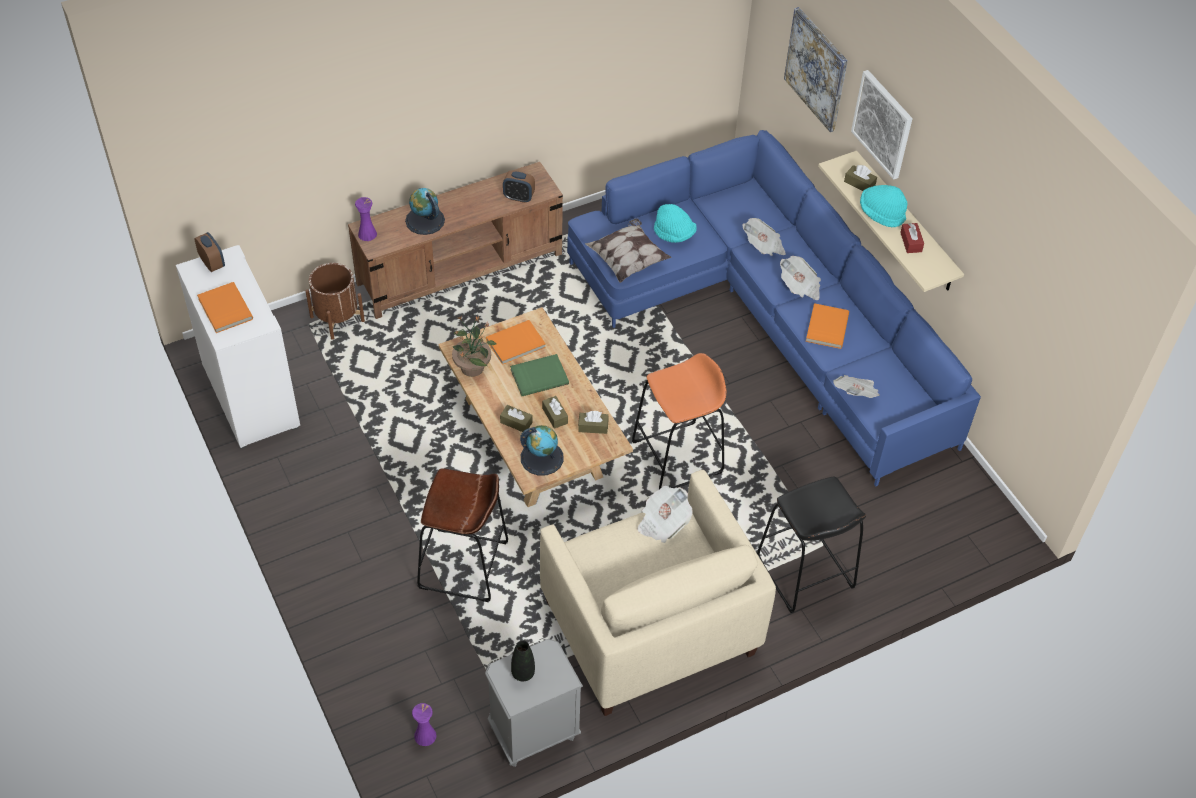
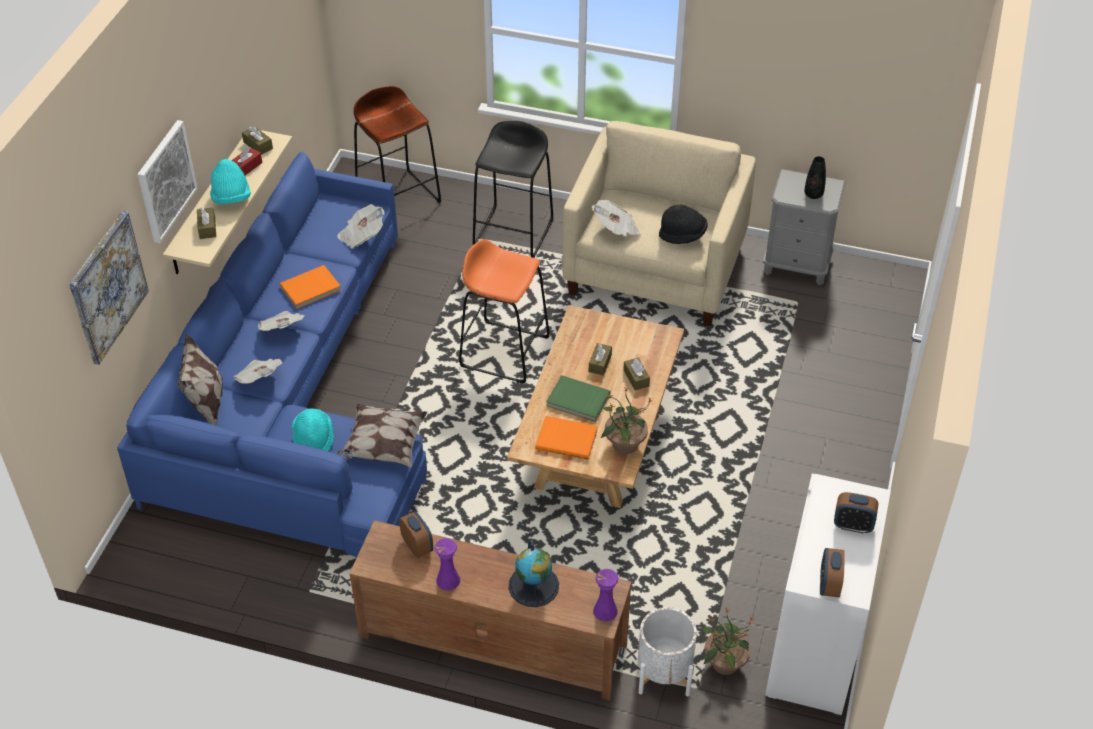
camera: 135 degrees left, 5 degrees down
orange book [197,282,253,333] -> alarm clock [834,492,878,533]
brown planter [305,263,365,340] -> white planter [638,607,697,696]
purple vase [412,703,436,746] -> purple vase moved to [434,538,460,591]
brown stool [417,468,508,602] -> brown stool moved to [353,86,441,203]
globe [520,425,564,476] -> none
brown tissue box [578,411,609,434] -> brown tissue box moved to [242,126,273,155]
none -> pillow [178,334,223,425]
none -> black hat [659,204,708,244]
none -> potted plant [701,607,755,675]

